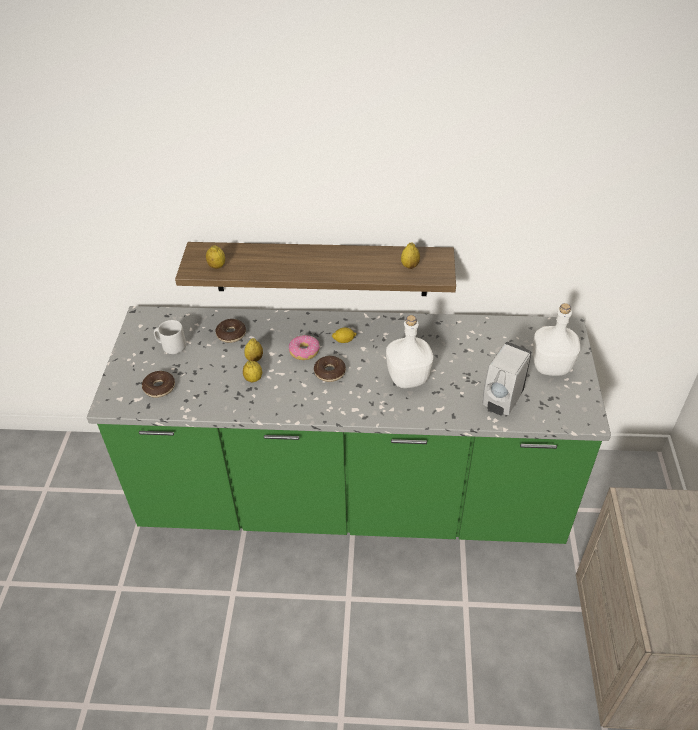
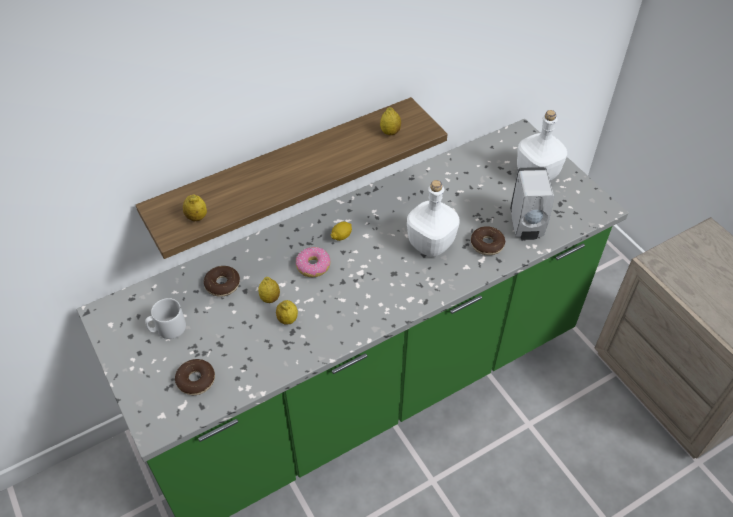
camera: 35 degrees left, 5 degrees up
donut [314,356,346,382] -> donut moved to [471,226,505,255]

